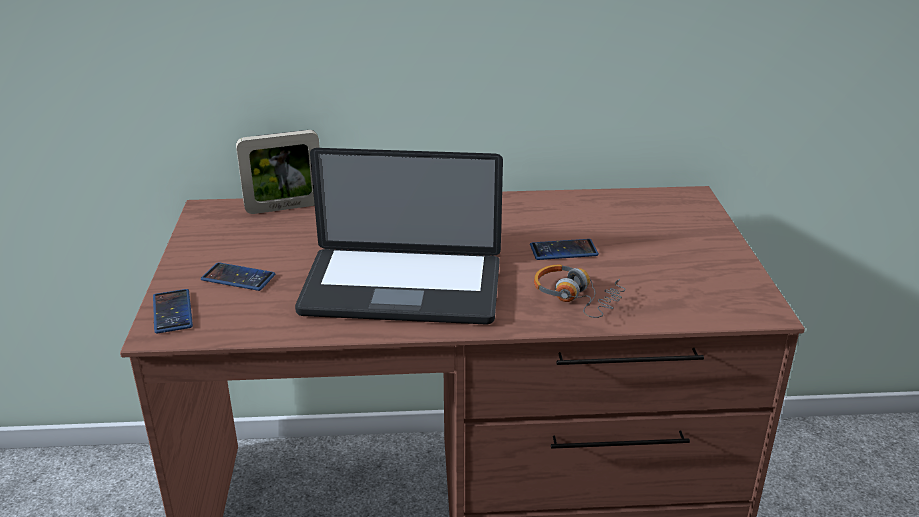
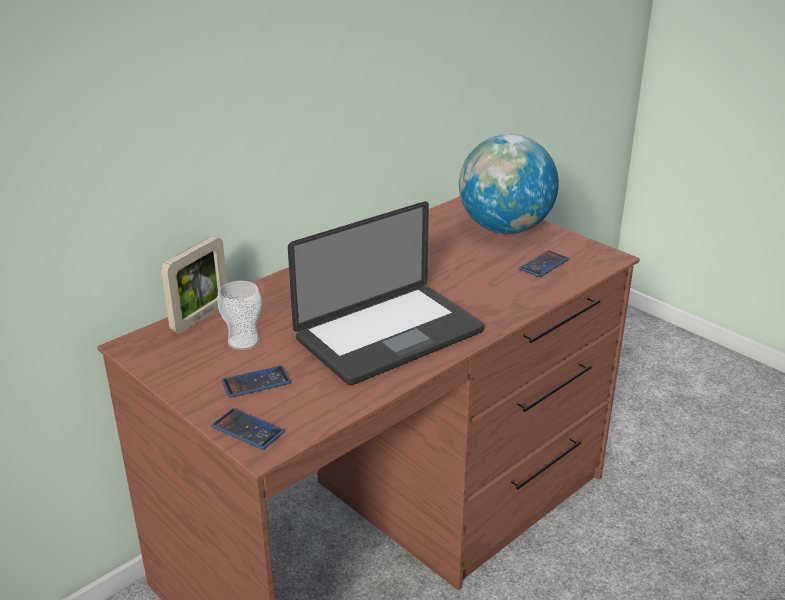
camera: 40 degrees left, 0 degrees up
phone [530,239,599,260] -> phone moved to [519,250,569,277]
headphones [534,265,625,318] -> none
none -> cup [217,281,262,350]
none -> globe [459,134,559,234]

